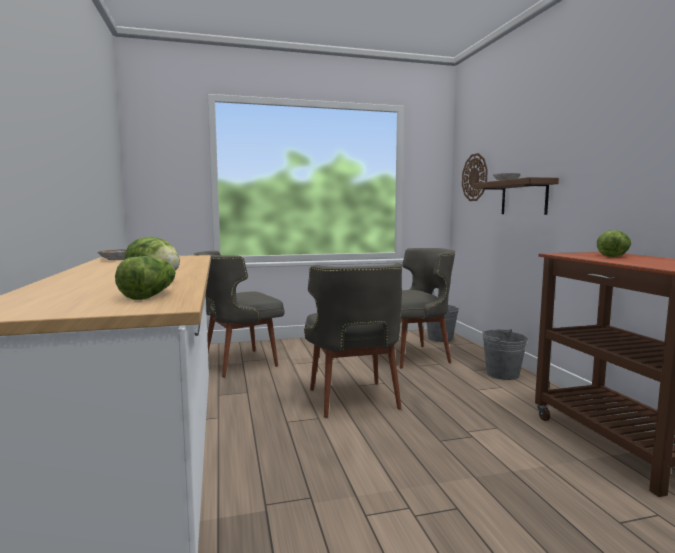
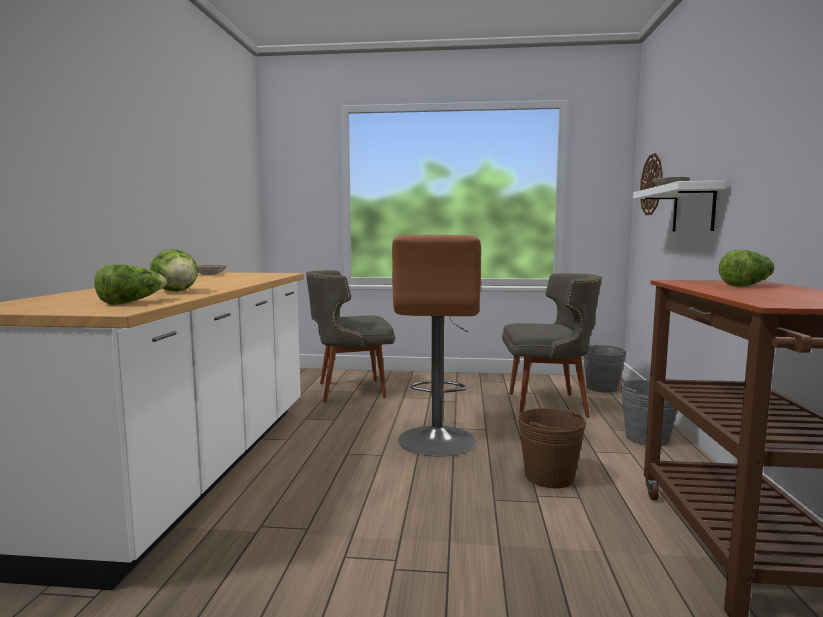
camera: 20 degrees right, 0 degrees up
grey chair [304,263,402,418] -> brown stool [392,235,481,456]
brown shelf [472,177,559,215] -> white shelf [633,181,726,232]
none -> brown bucket [518,408,586,488]

